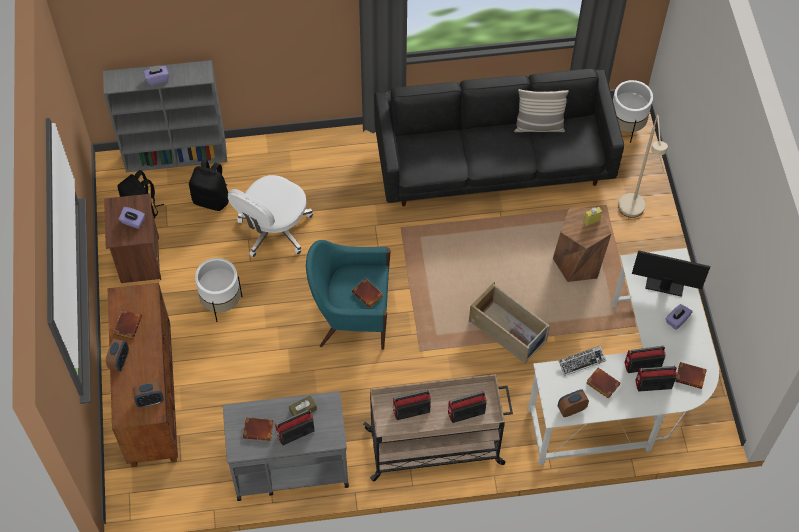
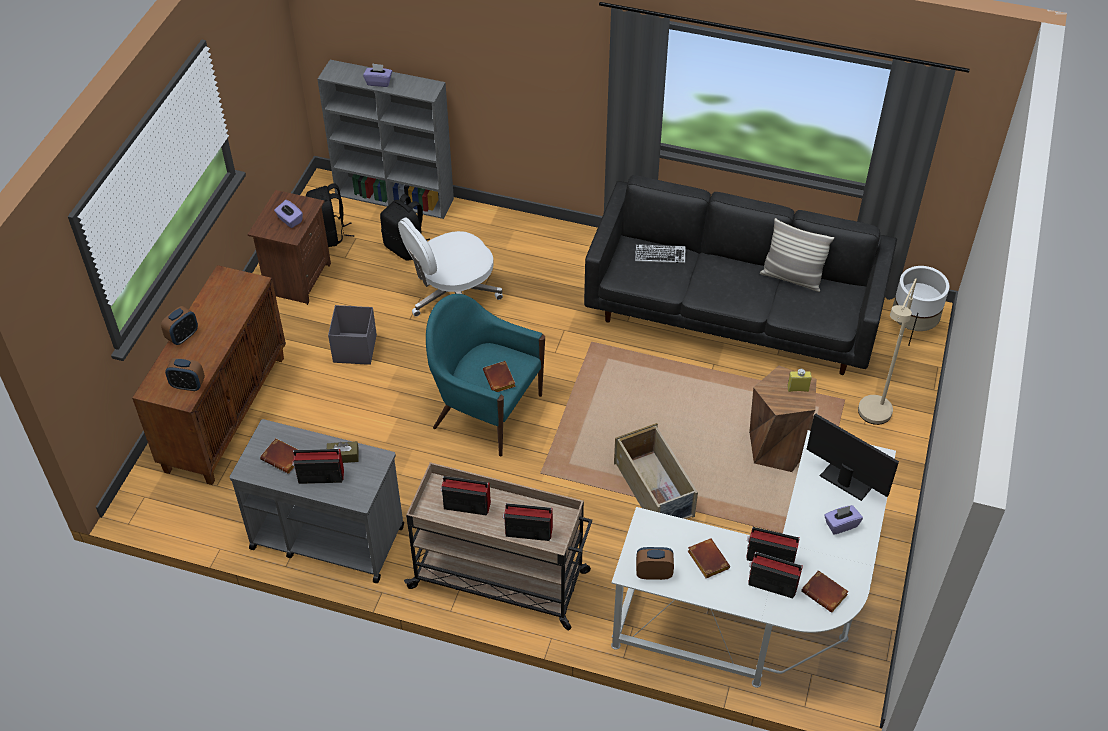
camera: 25 degrees right, 10 degrees down
brown book [113,310,142,339] -> none
white planter [195,258,242,322] -> grey storage box [328,305,377,365]
keyboard [559,345,606,376] -> keyboard moved to [635,244,686,263]

